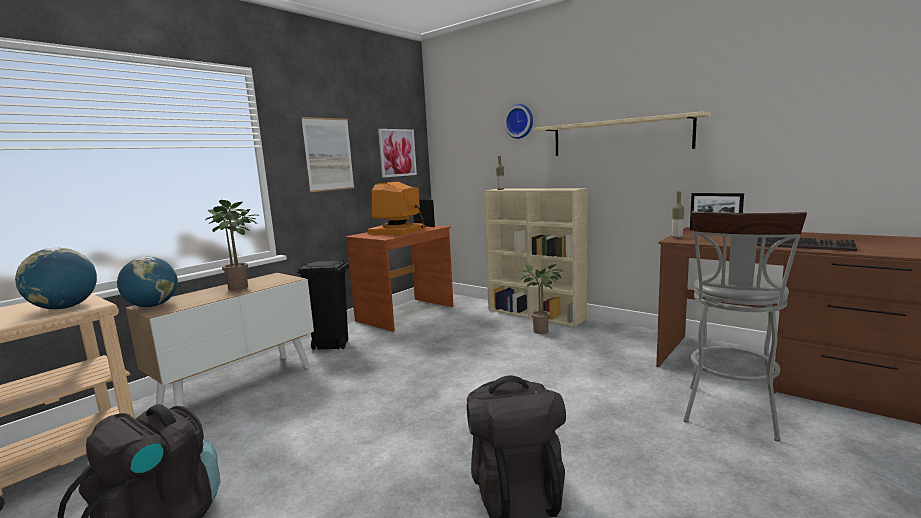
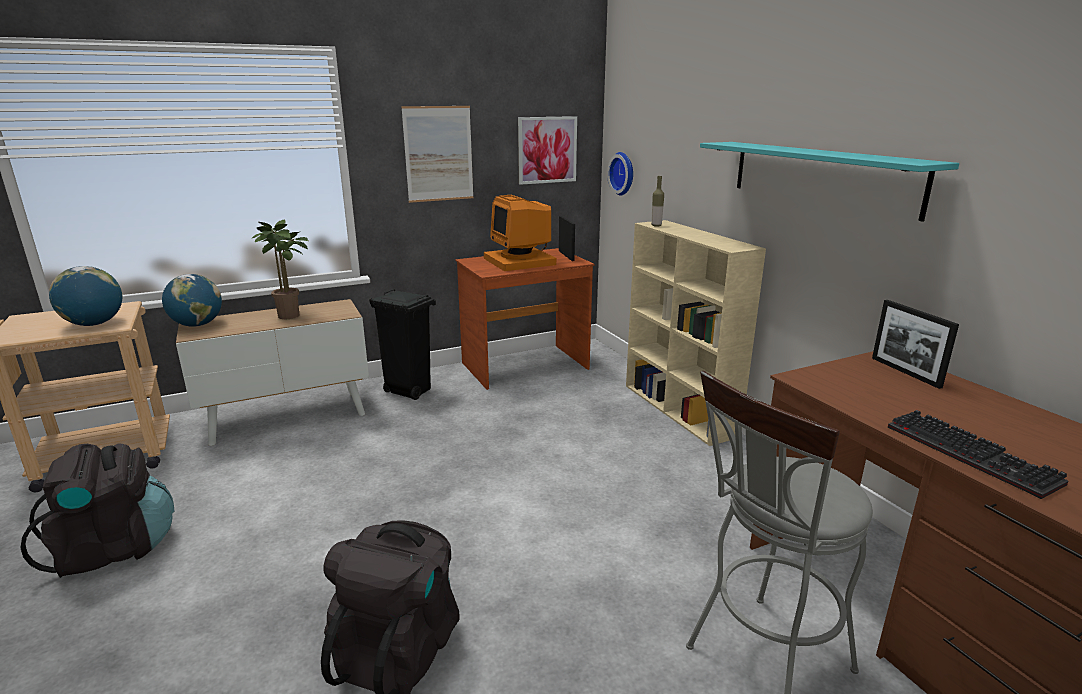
camera: 25 degrees right, 10 degrees up
monitor [367,182,426,235] -> monitor turned 75 degrees counterclockwise [484,195,556,271]
wall clock [504,104,533,139] -> wall clock moved to [607,152,633,195]
potted plant [519,264,564,334] -> none
beige shelf [534,111,711,156] -> turquoise shelf [700,142,959,222]
bottle [672,191,684,238] -> none

